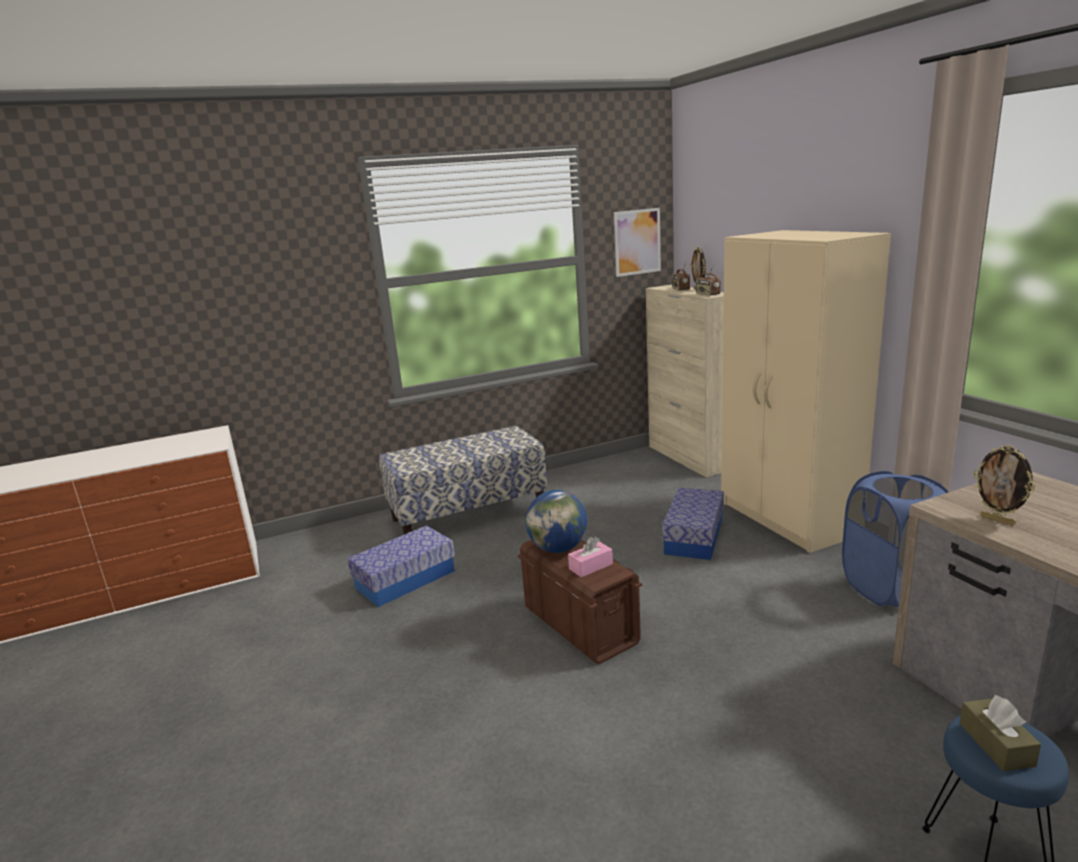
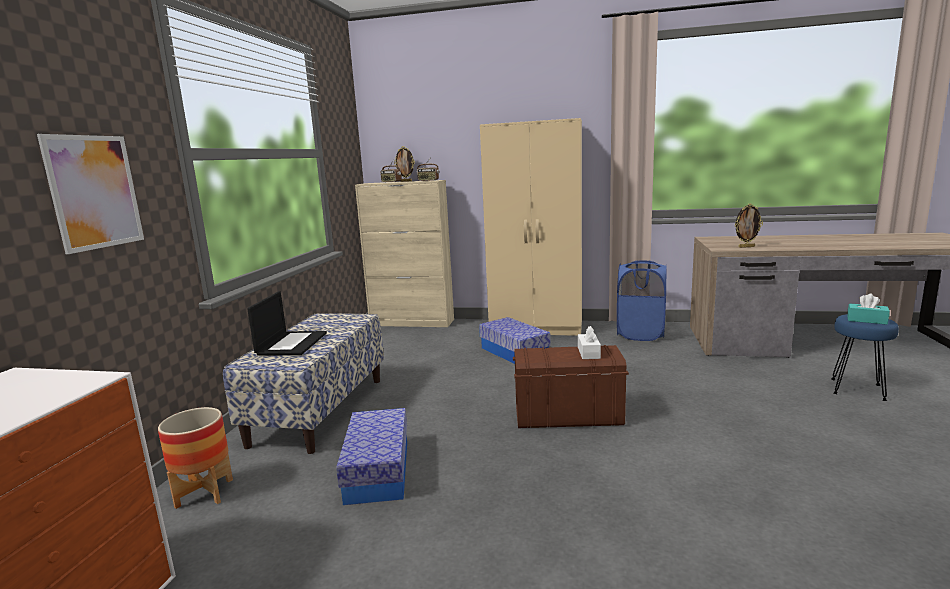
camera: 55 degrees left, 5 degrees down
globe [525,490,588,553] -> none
pink tissue box [568,537,613,578] -> white tissue box [578,326,601,359]
picture [614,208,661,277] -> picture moved to [37,134,144,254]
brown tissue box [959,695,1041,771] -> turquoise tissue box [847,294,890,325]
none -> planter [158,407,233,509]
none -> laptop [247,291,327,356]

